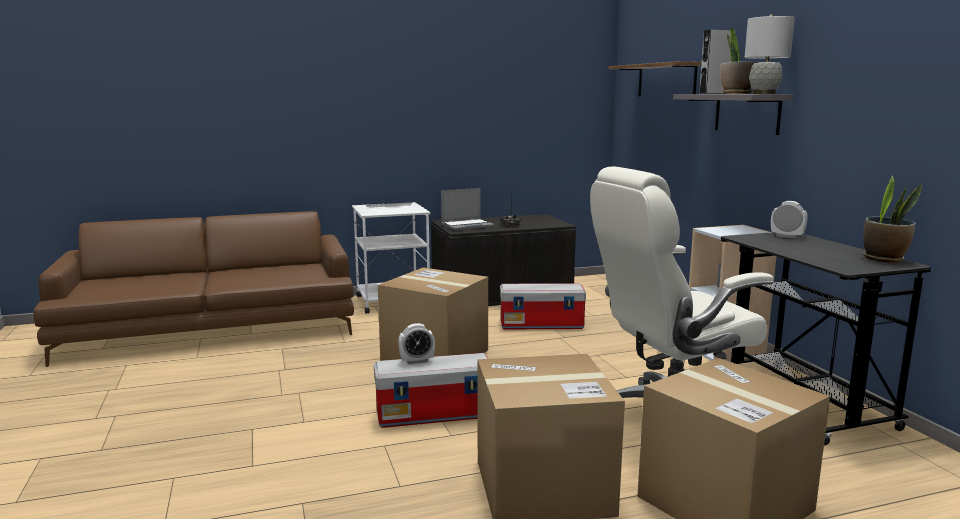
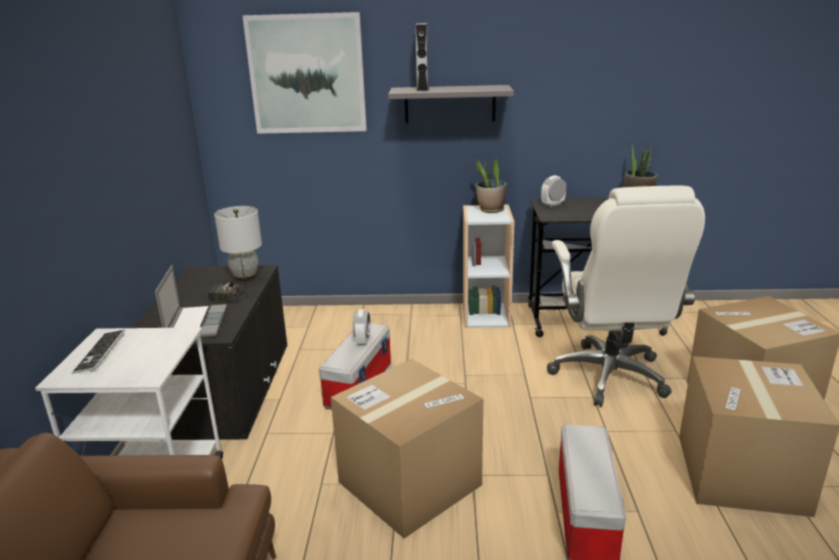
camera: 70 degrees left, 10 degrees up
alarm clock [398,323,435,364] -> alarm clock moved to [353,309,370,345]
shelf [609,62,702,97] -> picture [243,12,367,134]
potted plant [720,27,757,94] -> potted plant moved to [476,158,507,213]
white table lamp [745,14,795,94] -> white table lamp moved to [214,206,262,281]

